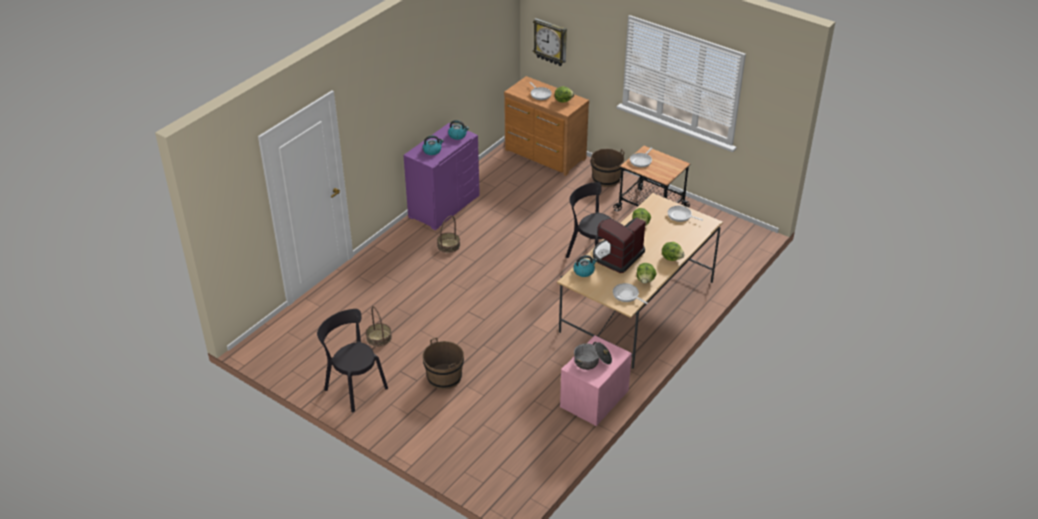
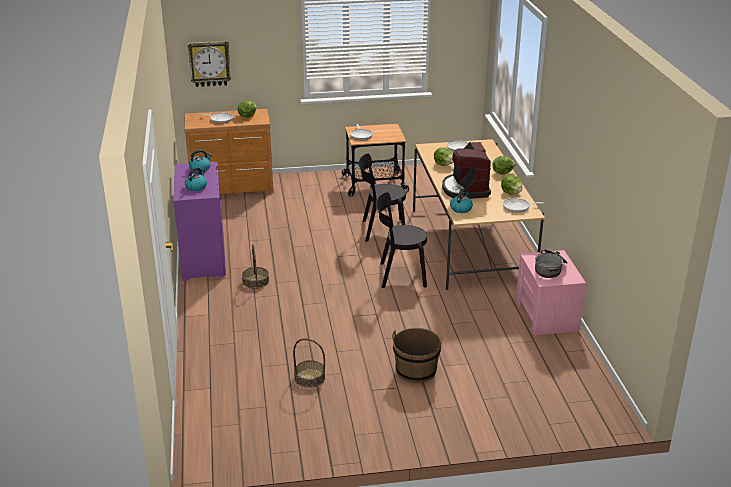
camera: 45 degrees left, 10 degrees down
black chair [317,309,388,412] -> black chair moved to [376,192,427,288]
brown bucket [591,149,625,187] -> none

